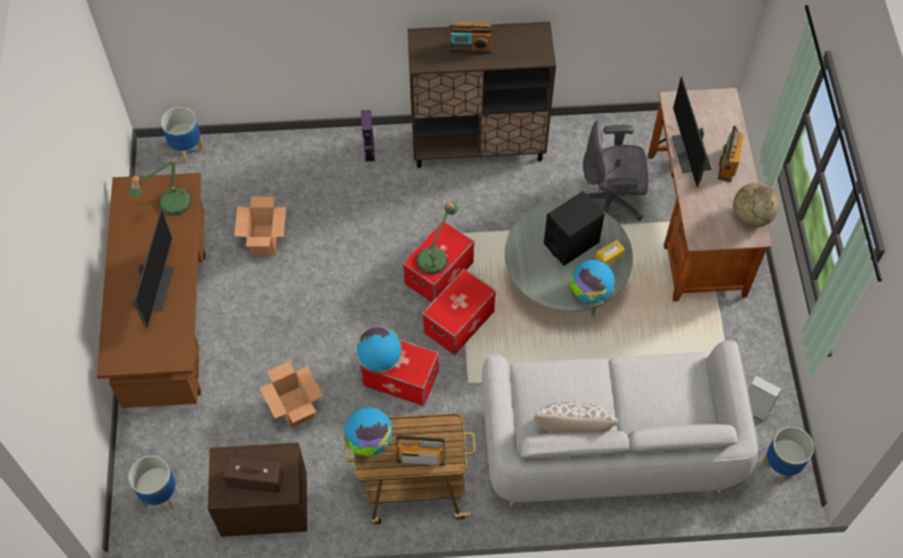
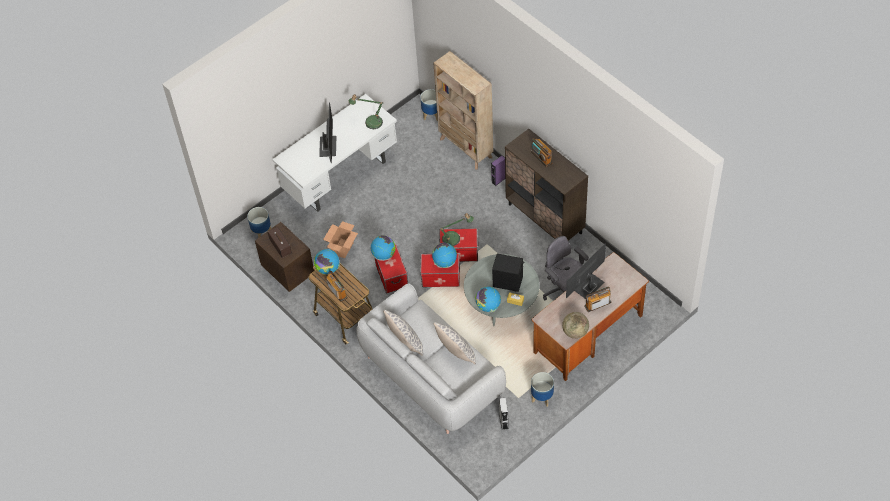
camera: 55 degrees right, 5 degrees down
brown desk [97,173,206,408] -> white desk [272,94,397,212]
monitor [132,209,174,328] -> monitor turned 60 degrees counterclockwise [319,102,336,164]
cardboard box [234,197,286,255] -> none
planter [762,427,814,484] -> planter moved to [531,372,554,407]
none -> globe [432,243,457,268]
none -> beige bookcase [433,51,493,170]
none -> pillow [433,322,476,364]

